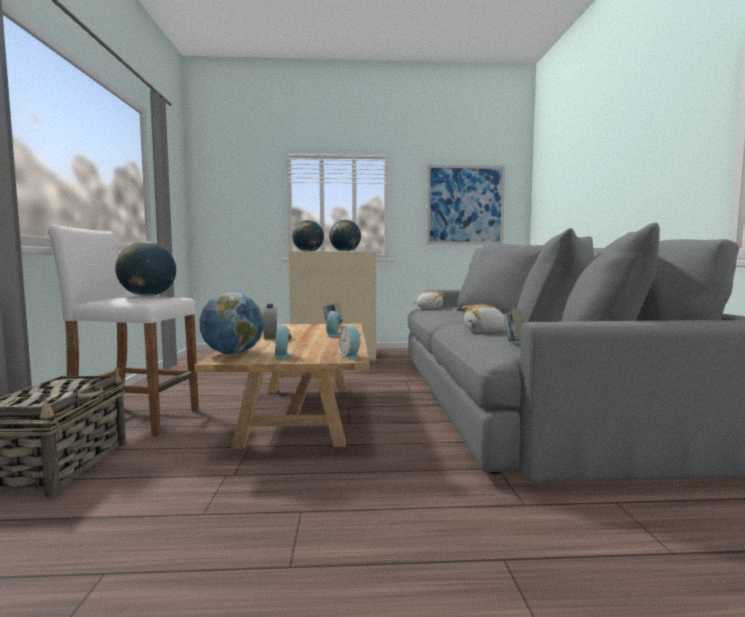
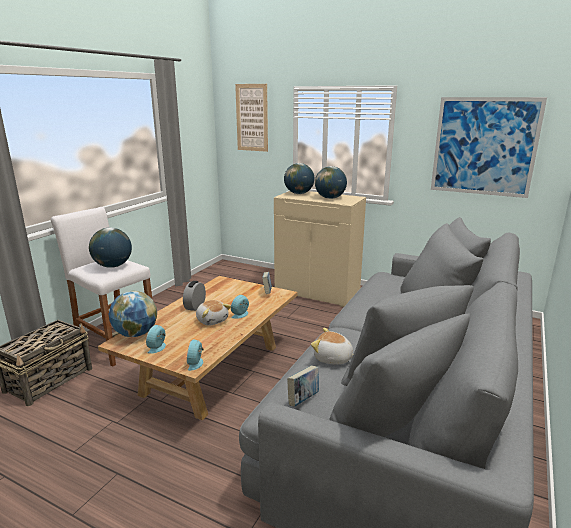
camera: 30 degrees right, 15 degrees up
plush toy [414,291,444,309] -> plush toy moved to [196,300,231,326]
none -> picture [235,84,268,152]

